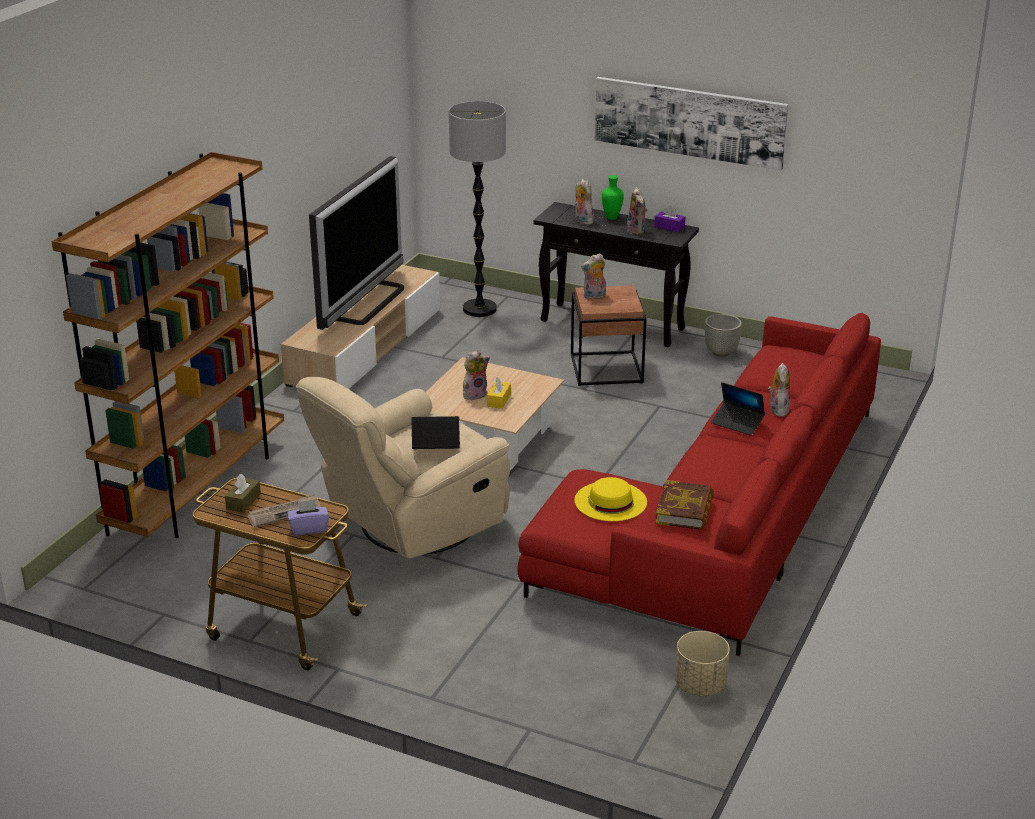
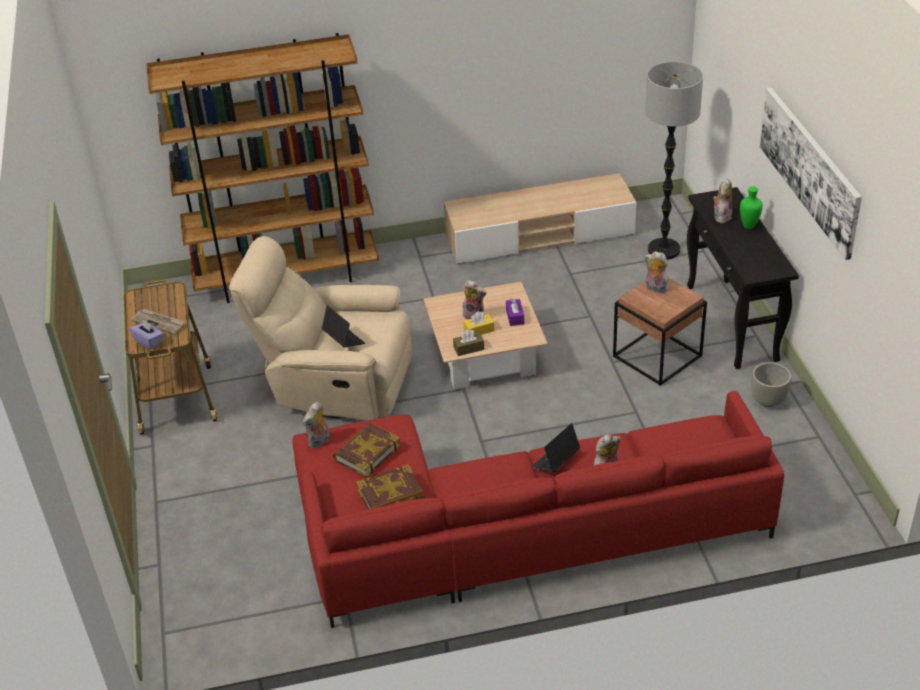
camera: 55 degrees right, 10 degrees up
brown tissue box [225,474,261,513] -> brown tissue box moved to [453,329,484,356]
television [309,156,404,330] -> none
yellow hat [574,477,647,521] -> book [333,423,401,478]
plush toy [627,187,647,235] -> plush toy moved to [303,402,330,449]
purple tissue box [654,206,686,232] -> purple tissue box moved to [506,298,524,326]
beige planter [675,631,730,696] -> none
laptop [711,382,765,436] -> laptop turned 45 degrees clockwise [531,423,580,472]

